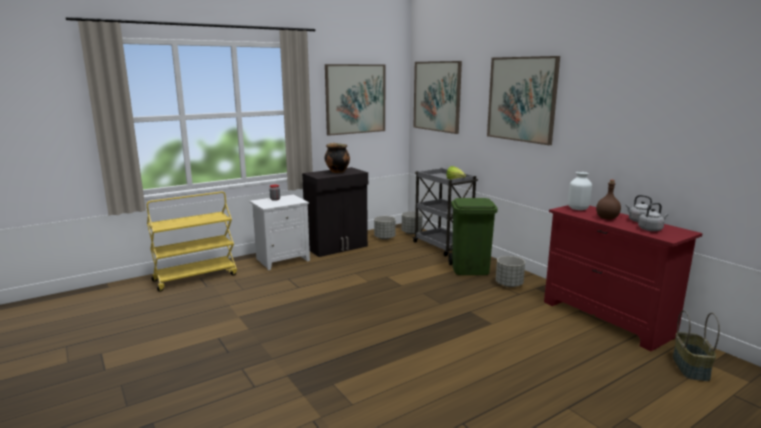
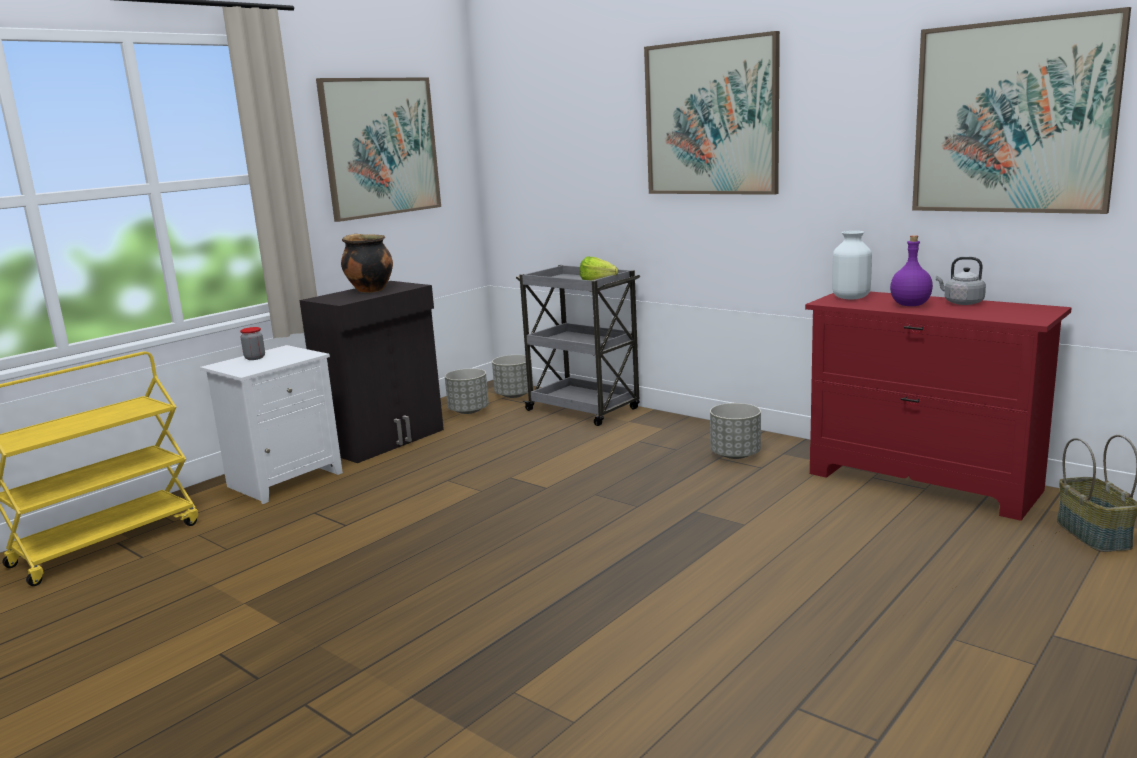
camera: 15 degrees left, 0 degrees up
picture [413,61,462,134] -> picture moved to [912,7,1131,214]
green trash can [448,198,498,275] -> none
brown bottle [596,180,621,219] -> purple bottle [890,235,933,306]
grey kettle [638,203,668,231] -> none

